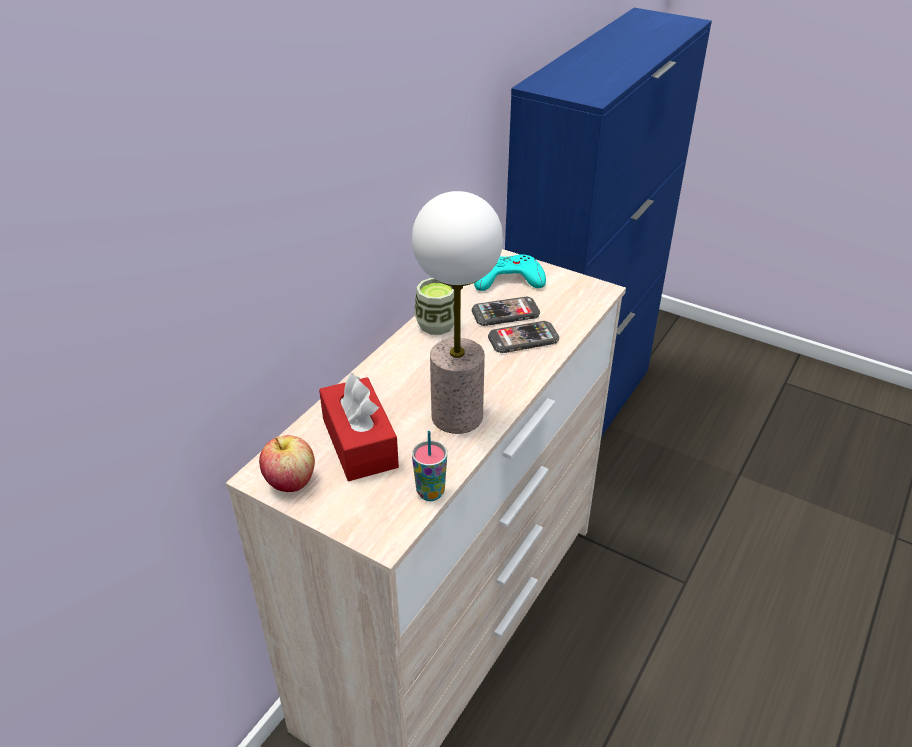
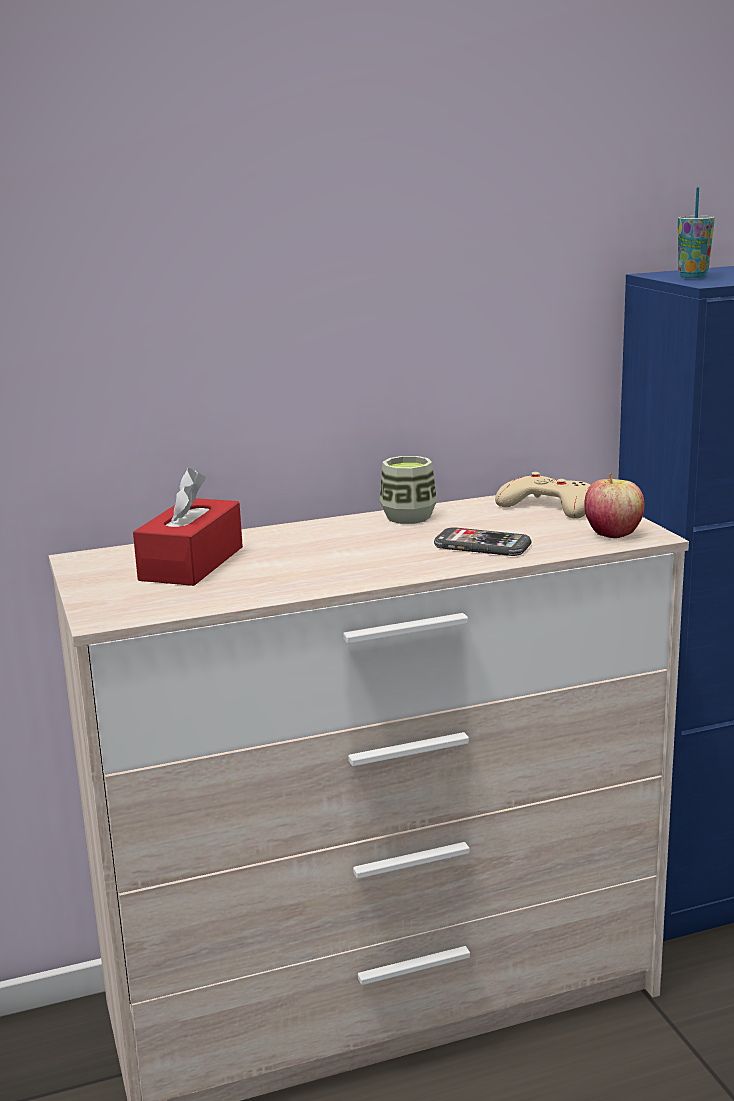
camera: 40 degrees right, 20 degrees down
apple [259,435,315,492] -> apple moved to [584,473,645,538]
table lamp [412,191,503,434] -> none
cup [412,431,447,501] -> cup moved to [678,187,715,278]
phone [472,297,540,326] -> none
turquoise game controller [474,255,546,291] -> beige game controller [495,472,591,519]

